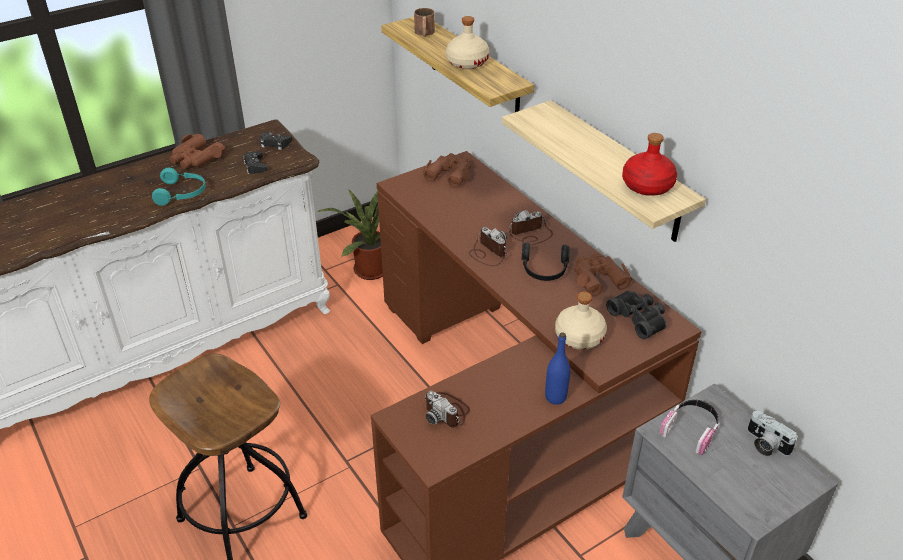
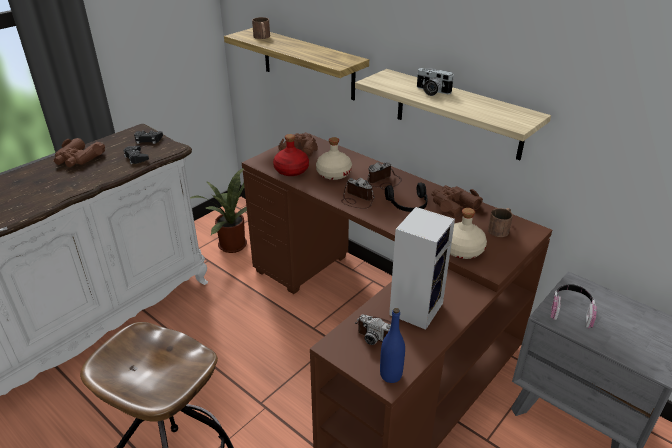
camera: 15 degrees left, 5 degrees down
turquoise headphones [152,168,206,206] -> none
beige bottle [446,16,489,69] -> beige bottle moved to [316,137,352,180]
blue bottle [545,332,570,405] -> blue bottle moved to [380,308,405,383]
black binoculars [606,291,667,340] -> brown mug [488,208,513,237]
red bottle [622,133,677,196] -> red bottle moved to [273,134,309,176]
camera [747,411,798,456] -> camera moved to [417,68,454,96]
none -> speaker [389,207,455,330]

